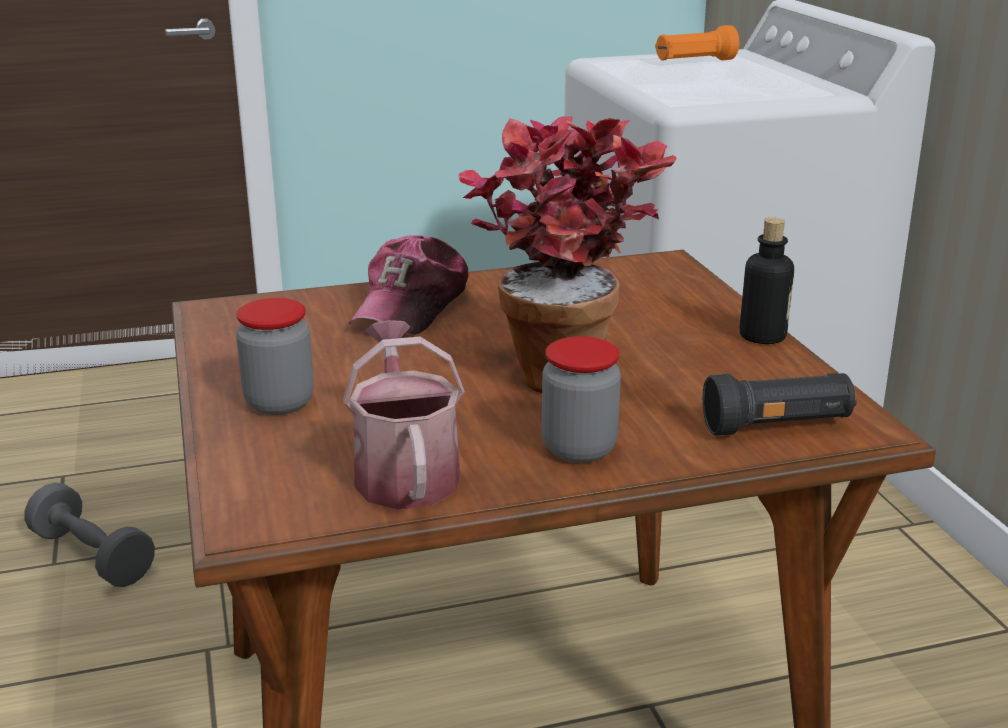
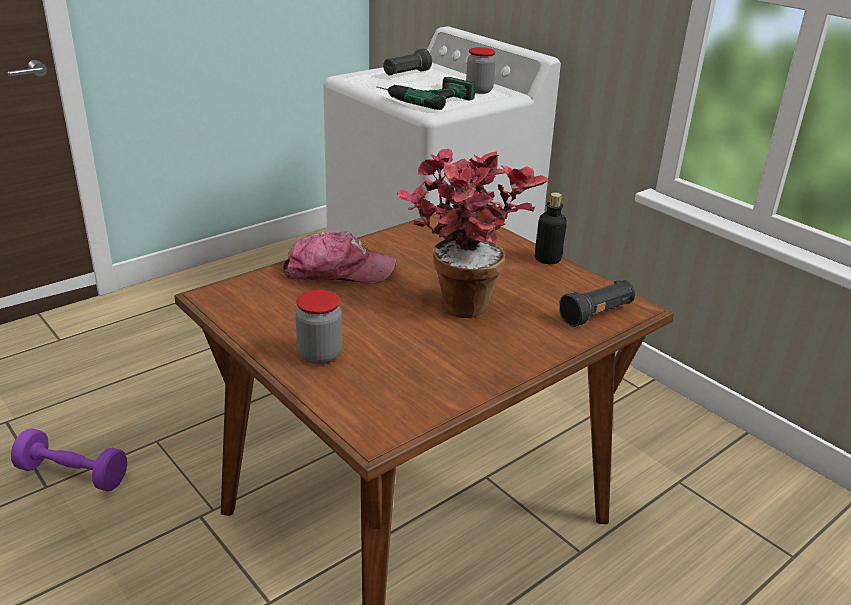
camera: 25 degrees left, 5 degrees up
grey dumbbell [25,482,155,587] -> purple dumbbell [11,428,127,491]
watering can [343,320,465,510] -> none
cap [349,234,468,335] -> cap turned 90 degrees counterclockwise [282,232,396,284]
jar [542,336,621,463] -> jar moved to [466,47,496,94]
orange flashlight [655,25,739,60] -> black flashlight [383,49,432,75]
none -> power drill [377,77,476,110]

